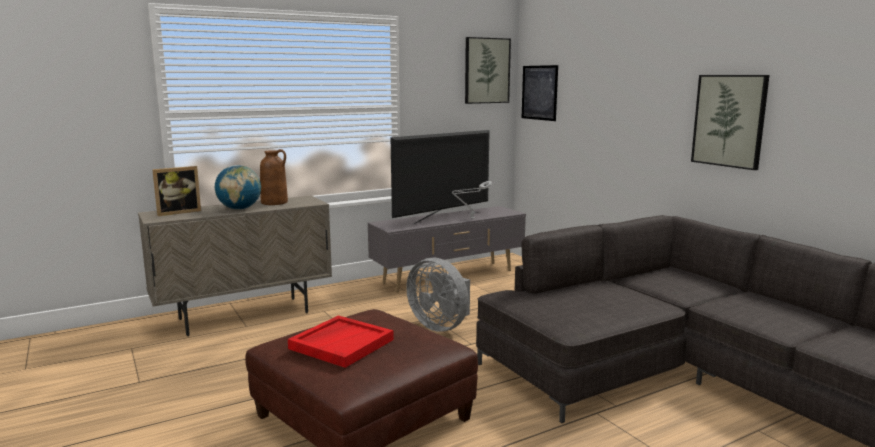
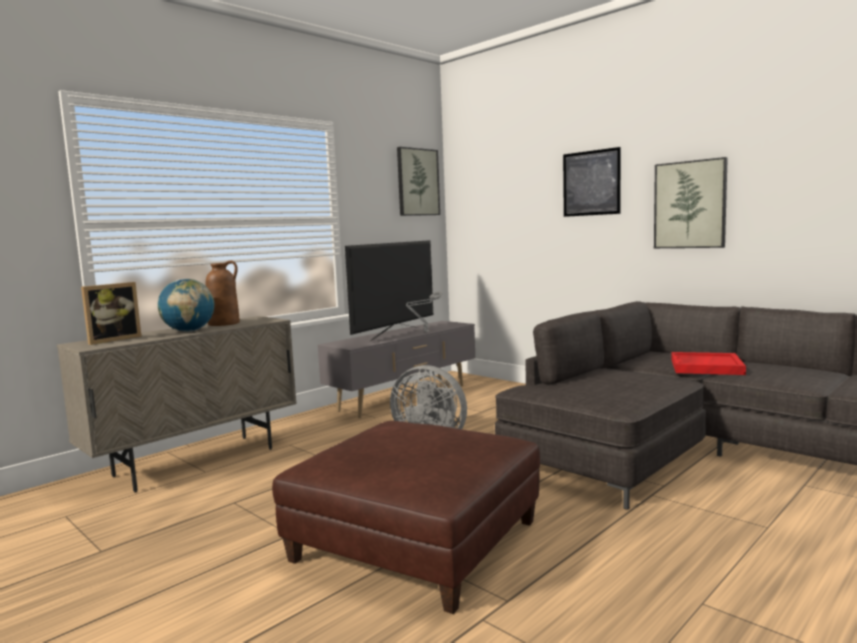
camera: 15 degrees left, 5 degrees down
red tray [288,315,394,368] -> red tray moved to [671,352,746,375]
picture [522,65,558,121] -> picture moved to [563,147,621,217]

